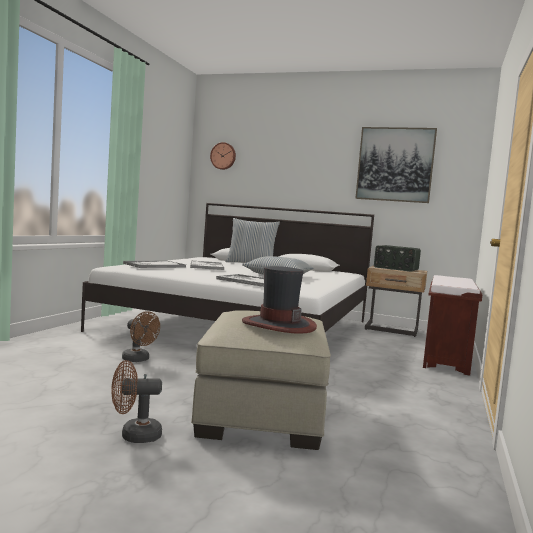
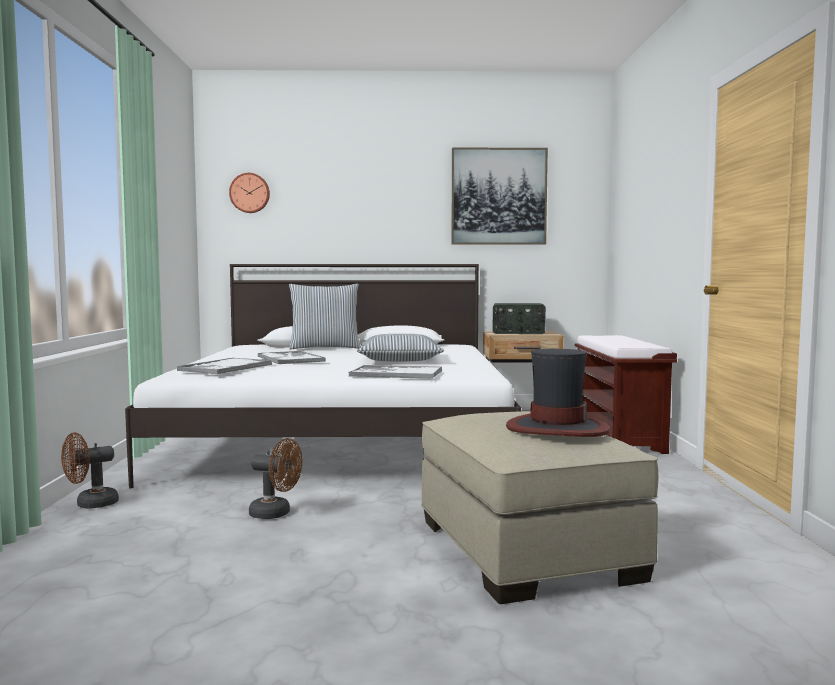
camera: 20 degrees left, 0 degrees up
brown fan [111,360,162,443] -> brown fan moved to [61,432,119,509]

